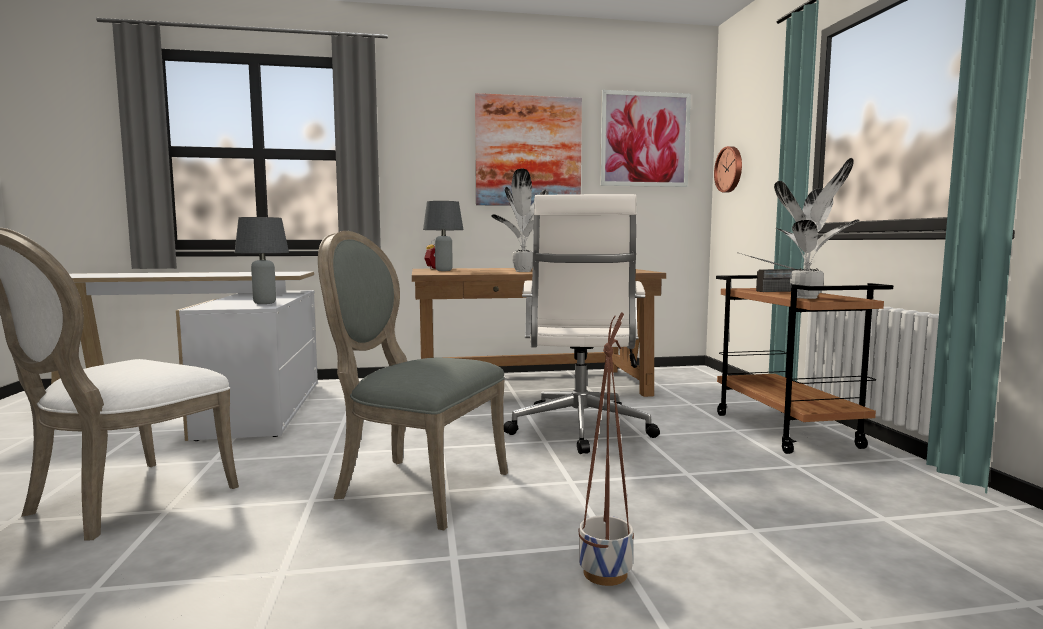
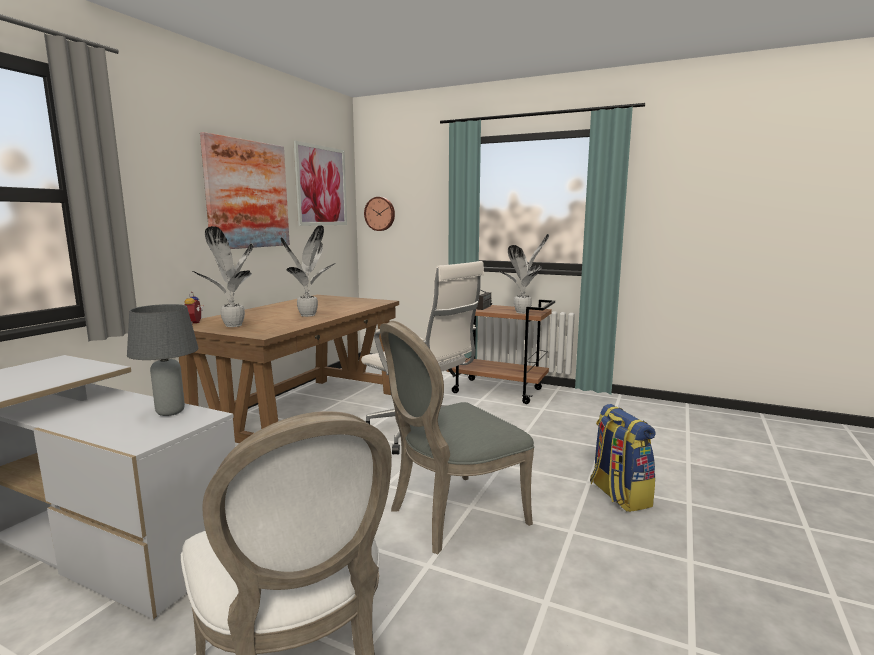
camera: 55 degrees left, 5 degrees up
grey table lamp [423,201,463,271] -> potted plant [192,226,253,327]
planter [579,312,634,586] -> backpack [590,404,656,512]

